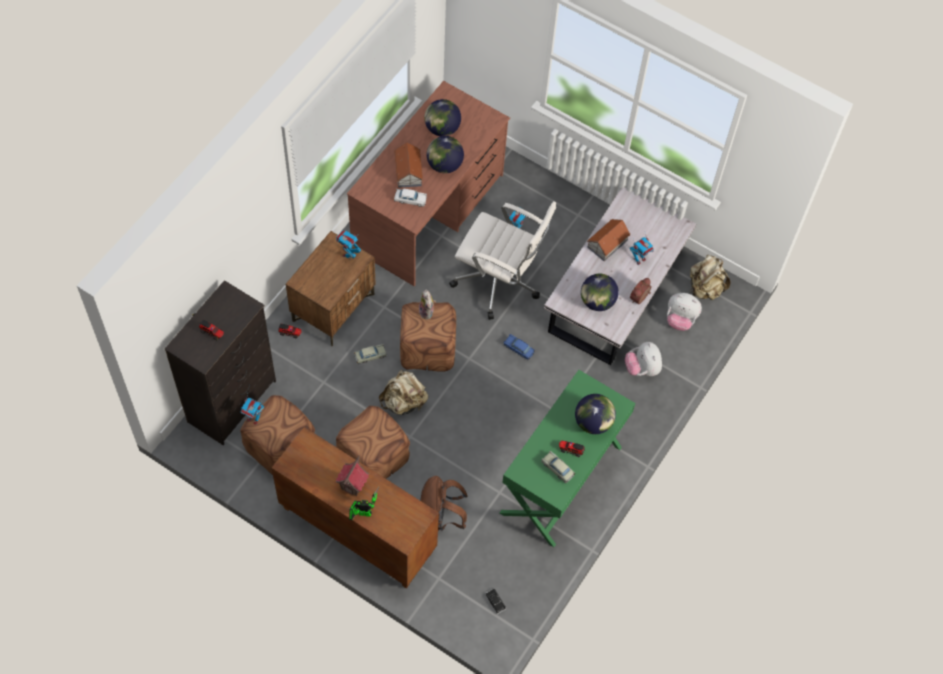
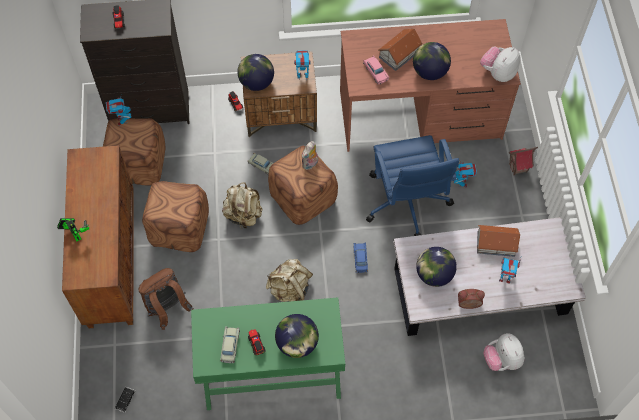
camera: 55 degrees right, 0 degrees up
toy house [336,456,369,496] -> toy house moved to [509,147,538,176]
white toy car [394,188,427,207] -> pink toy car [363,55,389,84]
globe [424,99,461,136] -> globe moved to [237,54,274,91]
white office chair [449,201,556,320] -> blue office chair [366,135,459,236]
plush toy [625,342,662,376] -> plush toy moved to [480,47,520,82]
beige backpack [690,255,731,300] -> beige backpack moved to [266,259,313,302]

